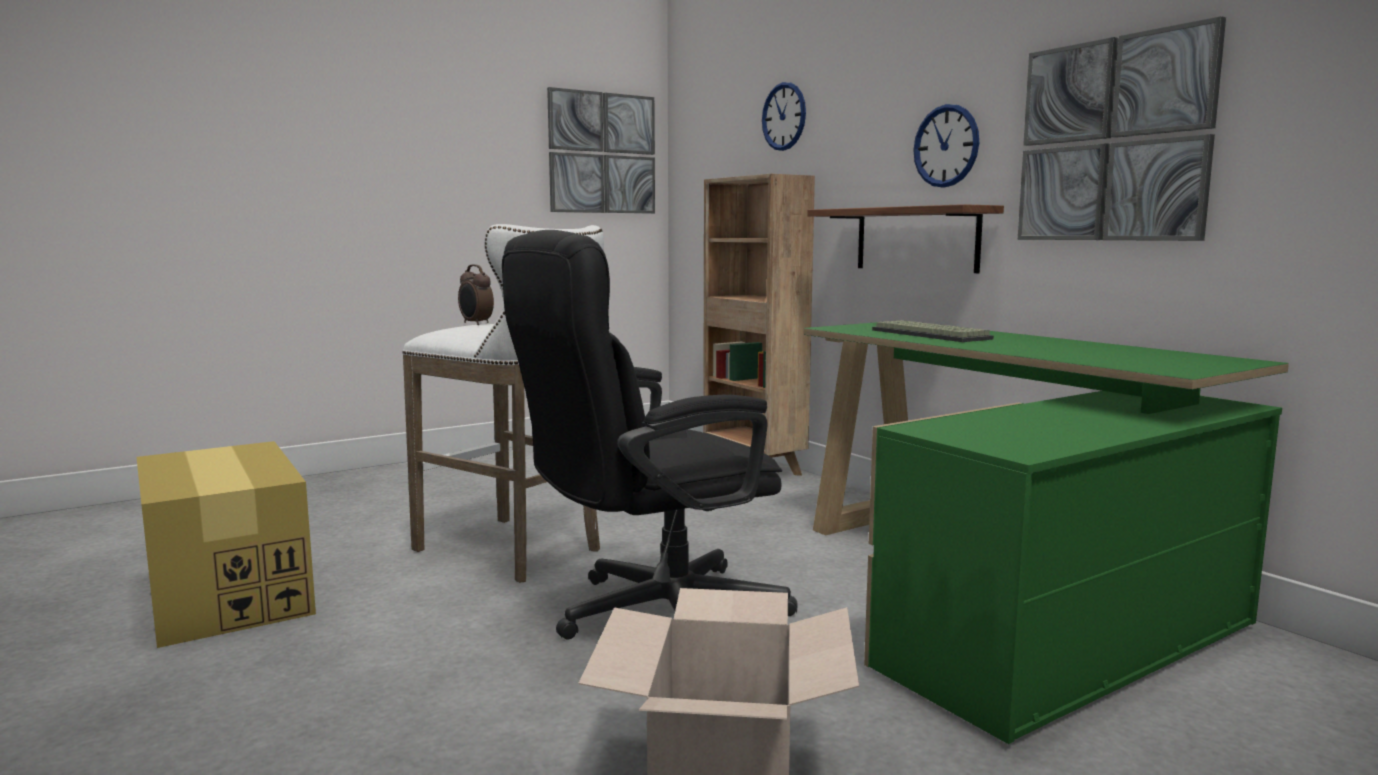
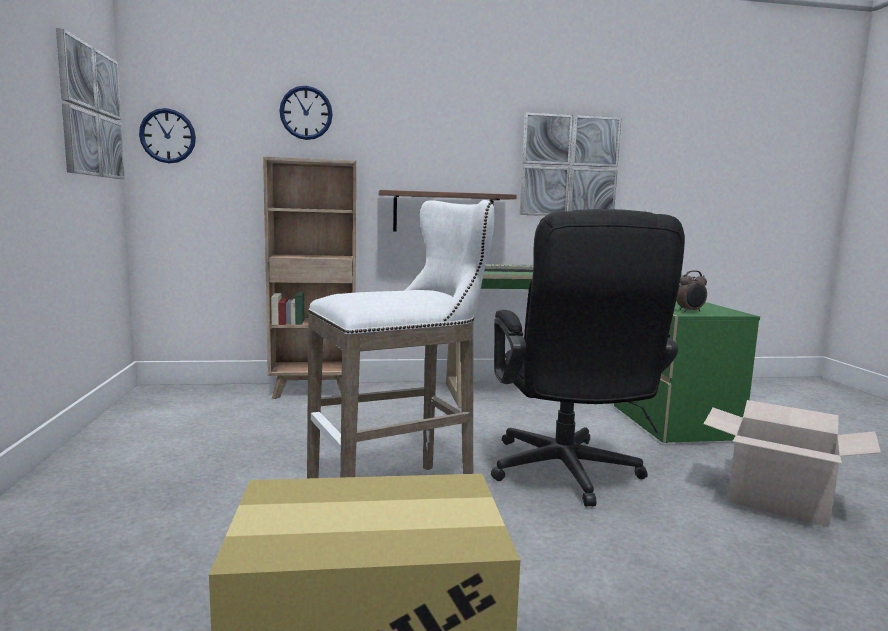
camera: 65 degrees left, 0 degrees up
alarm clock [458,264,494,325] -> alarm clock moved to [676,270,707,312]
wall clock [913,104,979,188] -> wall clock moved to [139,108,196,163]

